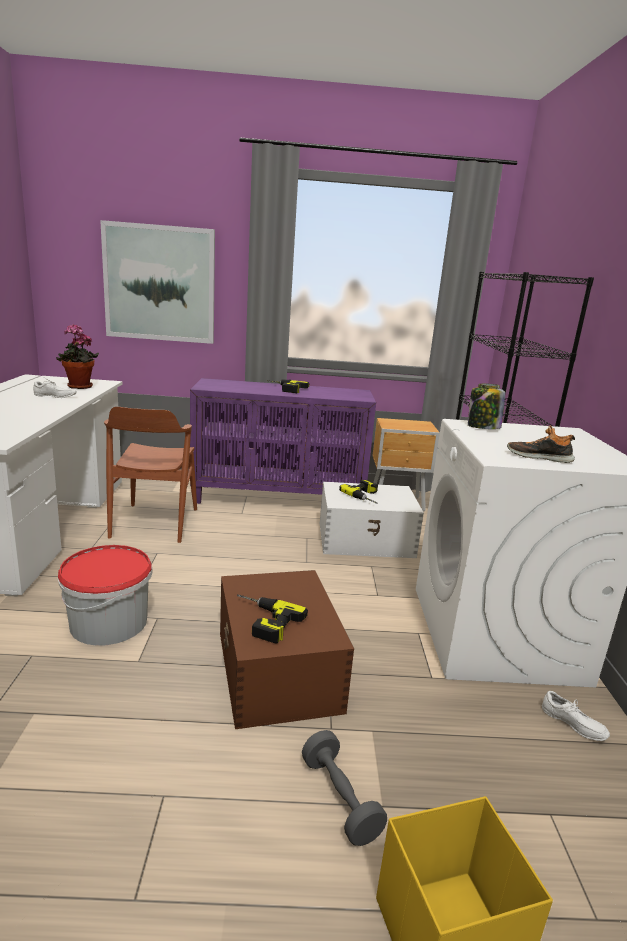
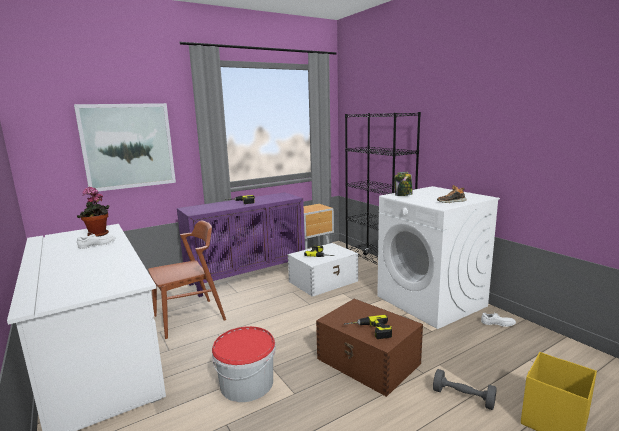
camera: 30 degrees left, 5 degrees down
brown chair [104,407,197,543] -> brown chair turned 90 degrees counterclockwise [148,220,226,339]

